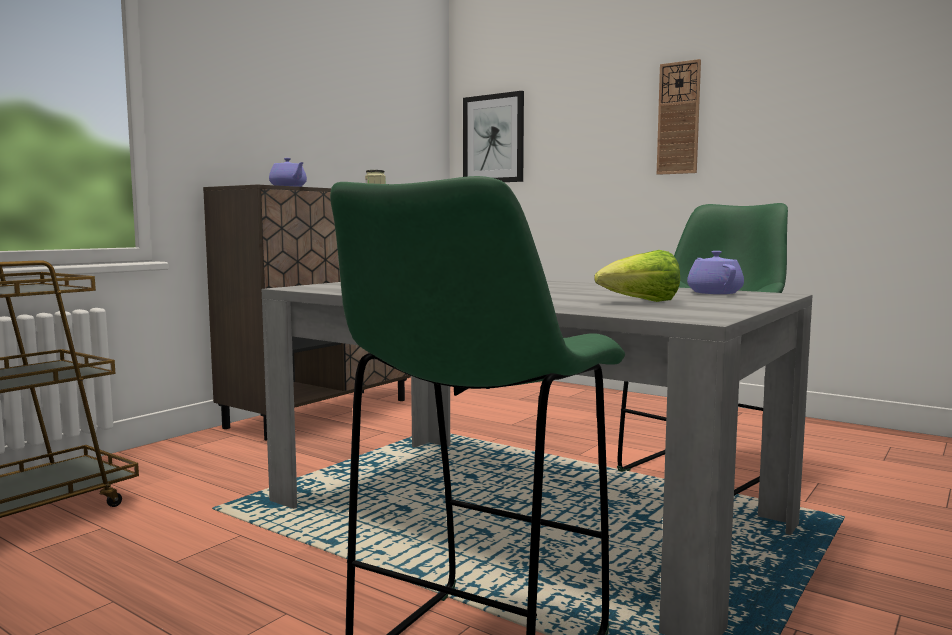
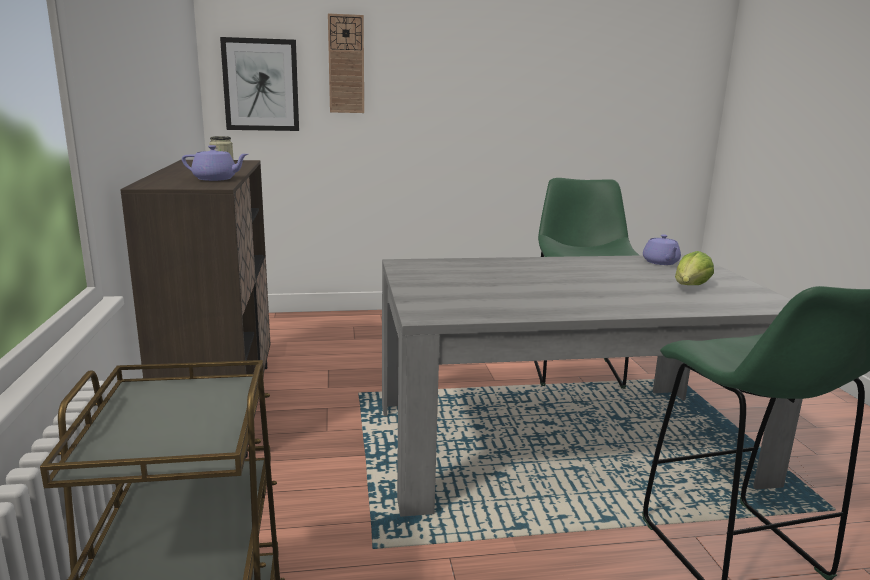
camera: 45 degrees left, 10 degrees up
wall clock [657,59,701,175] -> wall clock moved to [328,13,364,113]
purple teapot [687,251,744,294] -> purple teapot turned 135 degrees counterclockwise [643,234,681,265]

